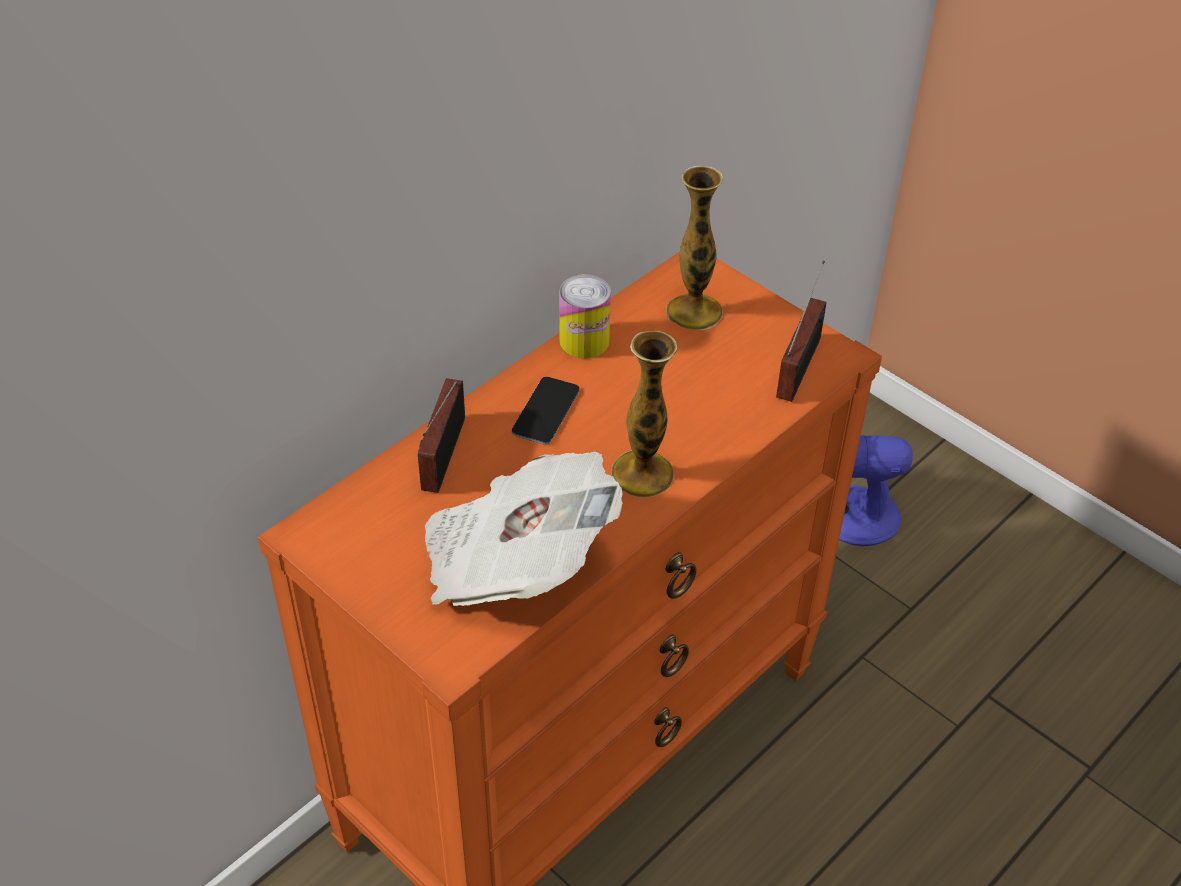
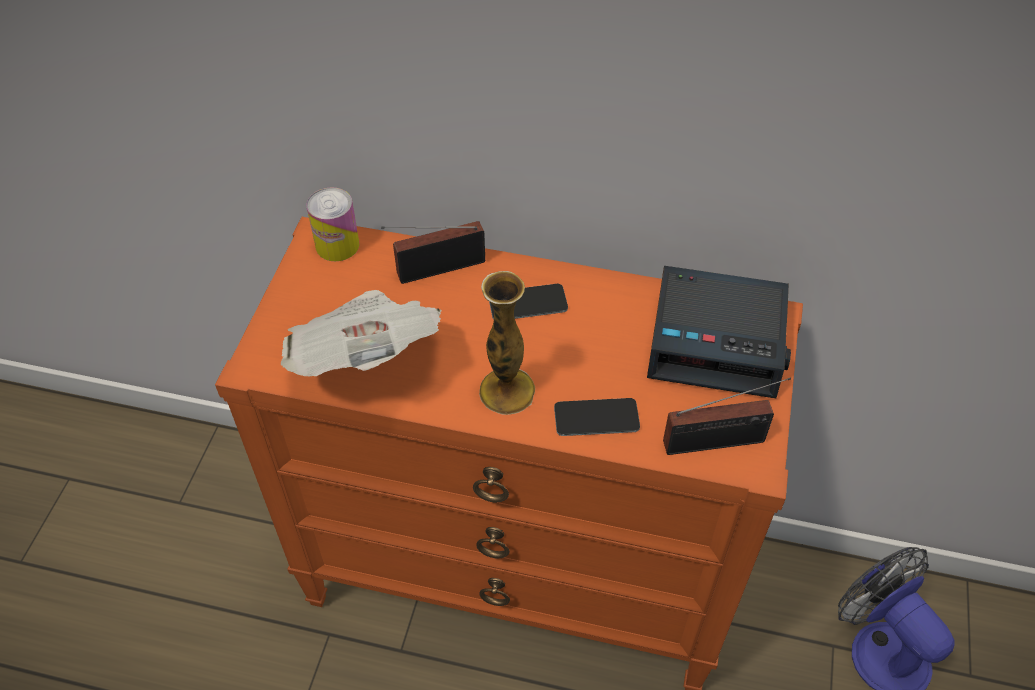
camera: 60 degrees right, 5 degrees up
can [559,274,611,359] -> can moved to [307,187,359,262]
vase [666,166,723,330] -> alarm clock [647,266,791,398]
none -> phone [554,398,640,436]

